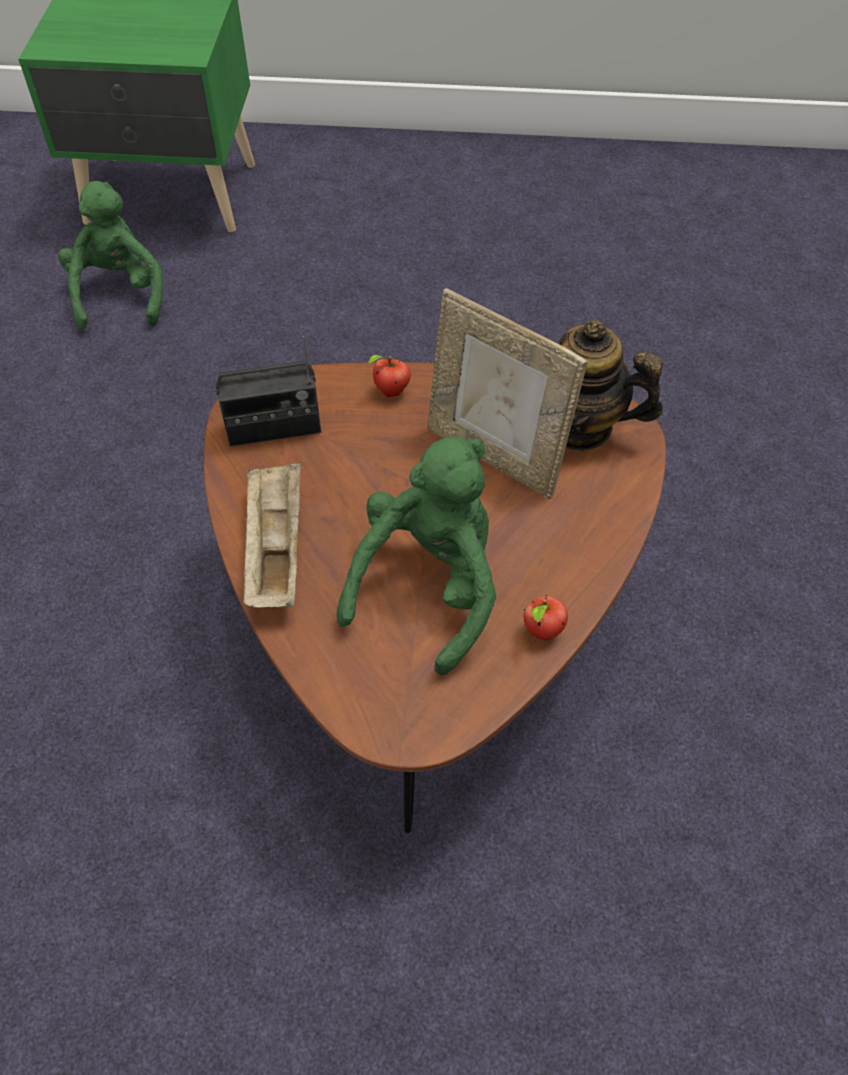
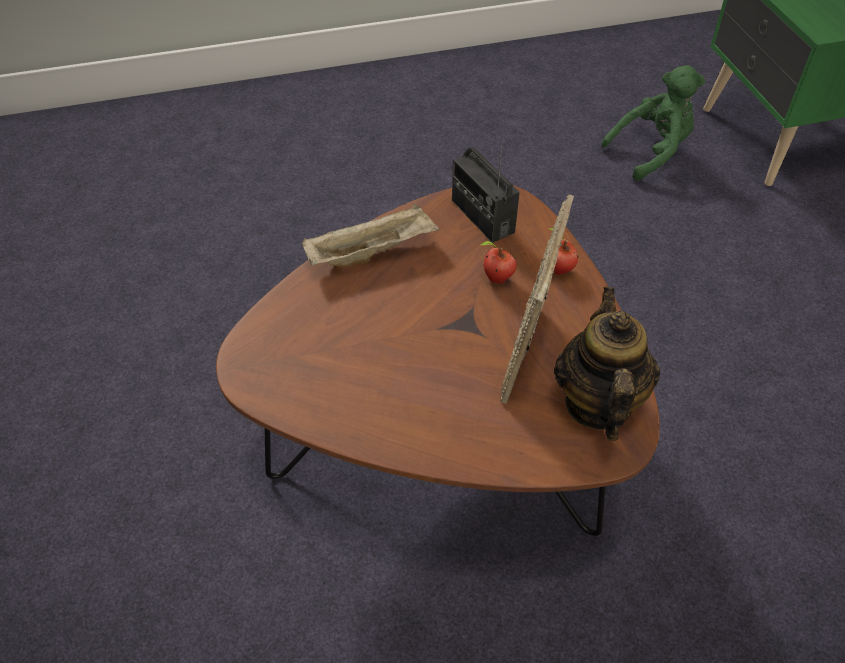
camera: 70 degrees right, 5 degrees down
green plush toy [337,437,496,676] -> none
apple [524,595,568,641] -> apple moved to [481,241,517,284]

